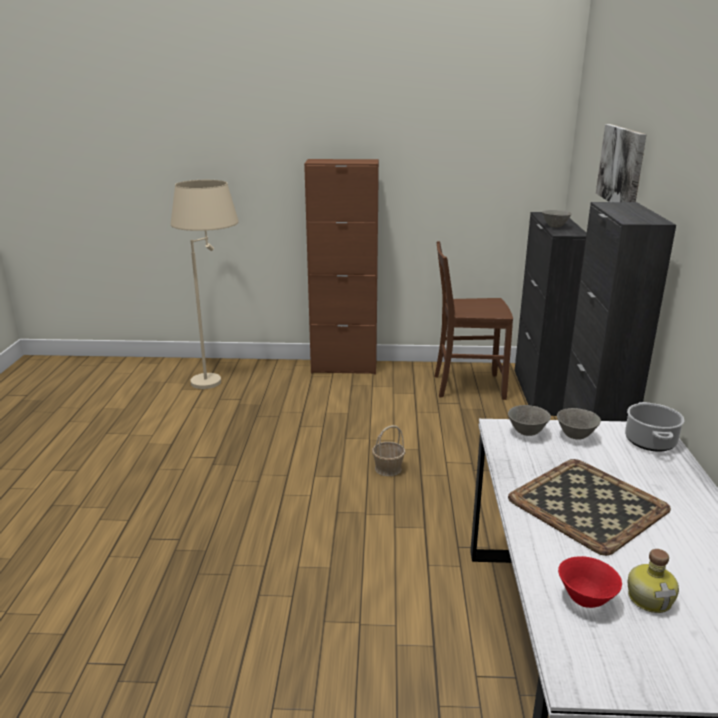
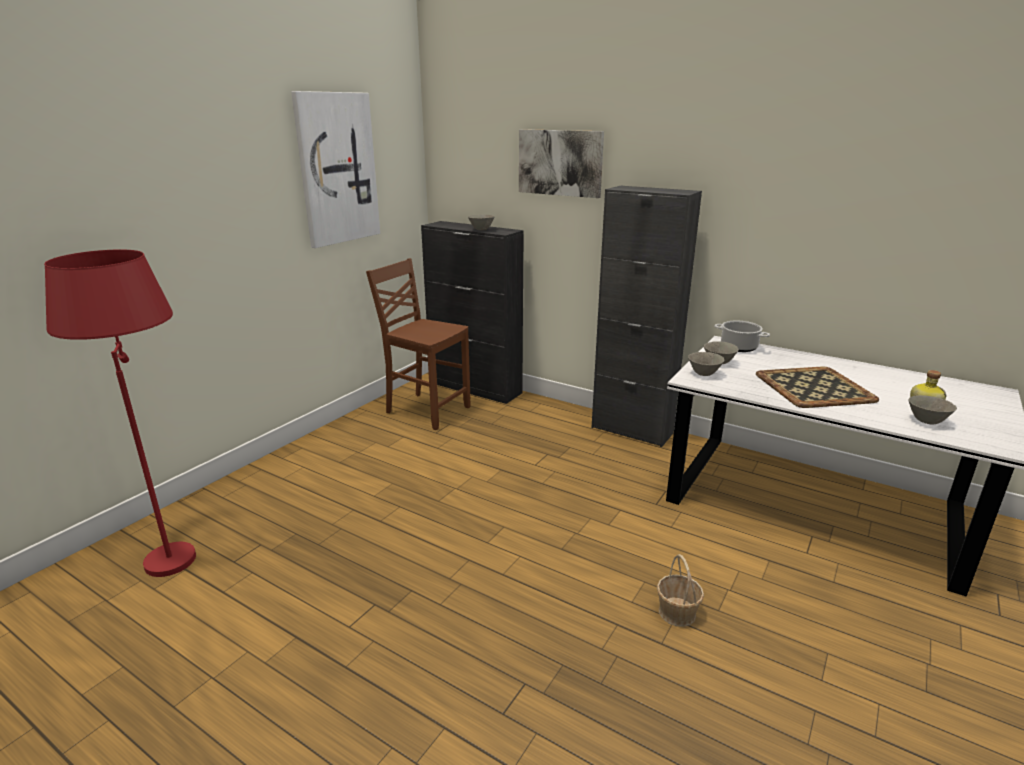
camera: 60 degrees left, 0 degrees up
beige floor lamp [171,180,239,389] -> red floor lamp [44,249,196,577]
brown cabinet [304,159,379,375] -> none
basket [372,425,405,476] -> basket moved to [657,554,704,627]
brown chair [434,241,513,400] -> brown chair turned 90 degrees clockwise [366,258,471,430]
red bowl [558,556,622,608] -> grey bowl [909,395,957,425]
none -> picture [291,91,380,248]

